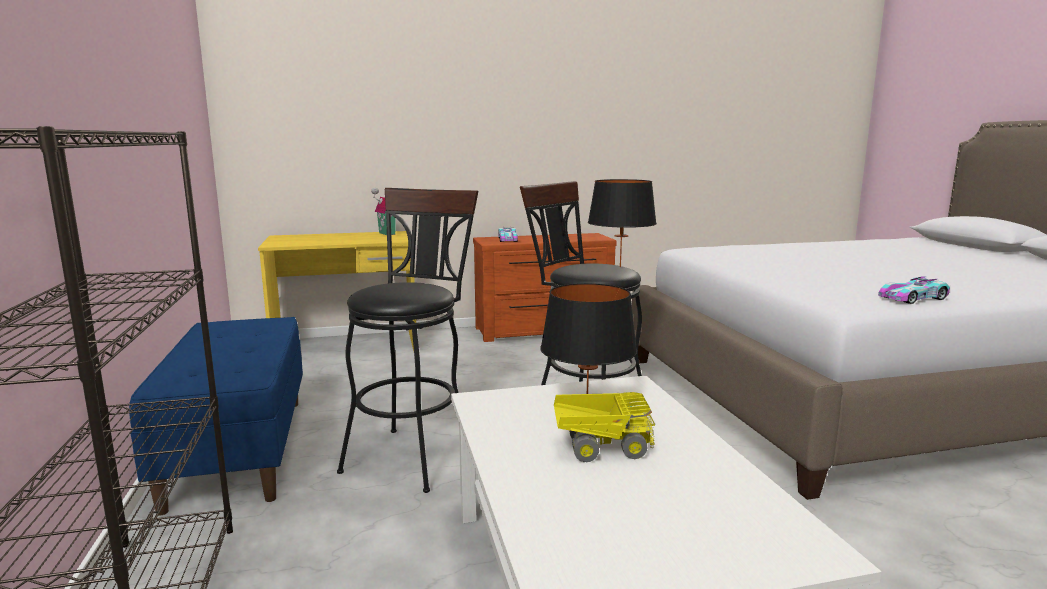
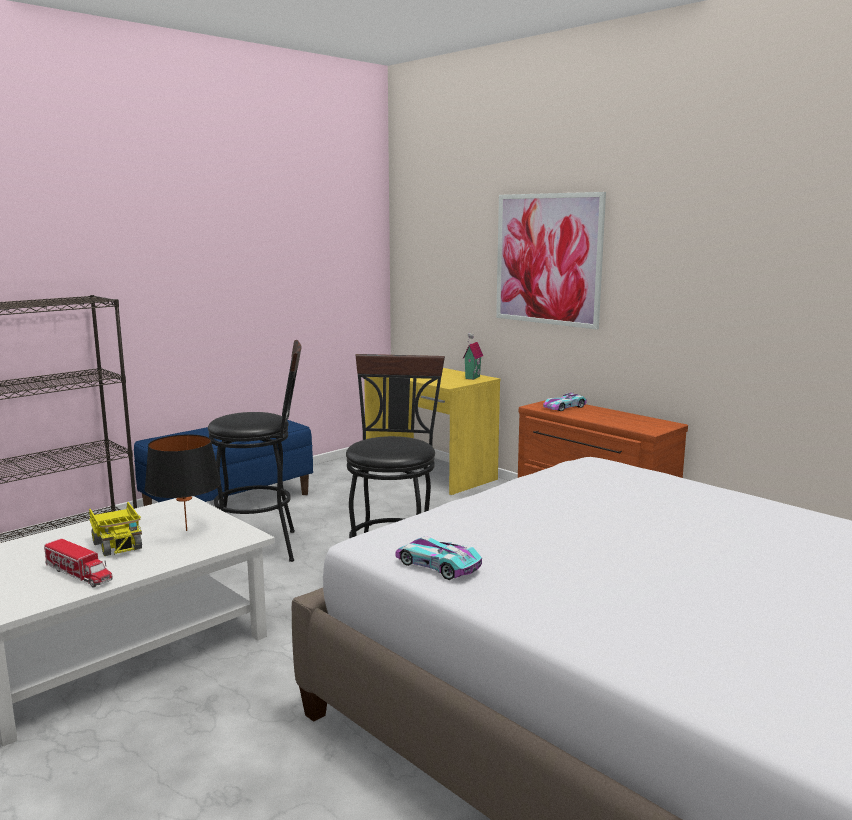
camera: 60 degrees right, 0 degrees up
black table lamp [588,179,657,267] -> none
none -> toy truck [44,539,113,588]
none -> picture [496,192,606,330]

